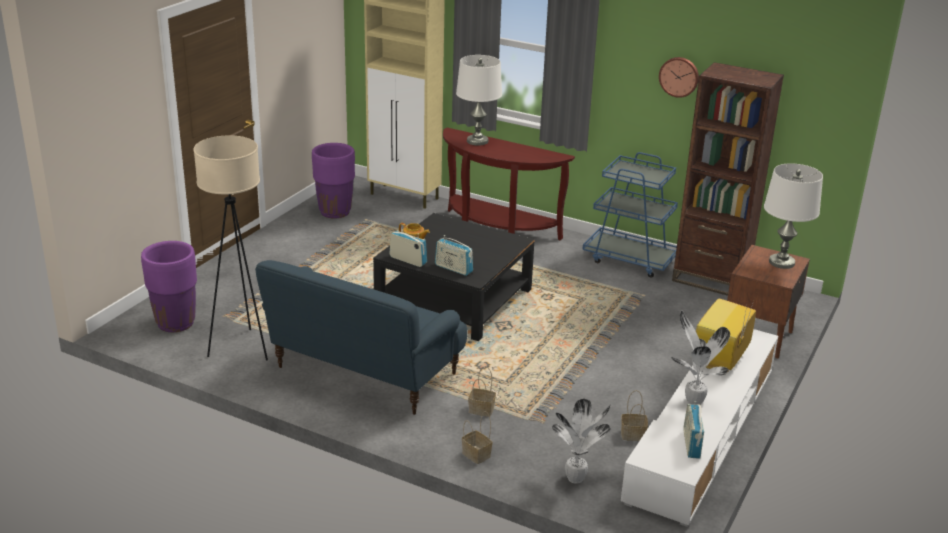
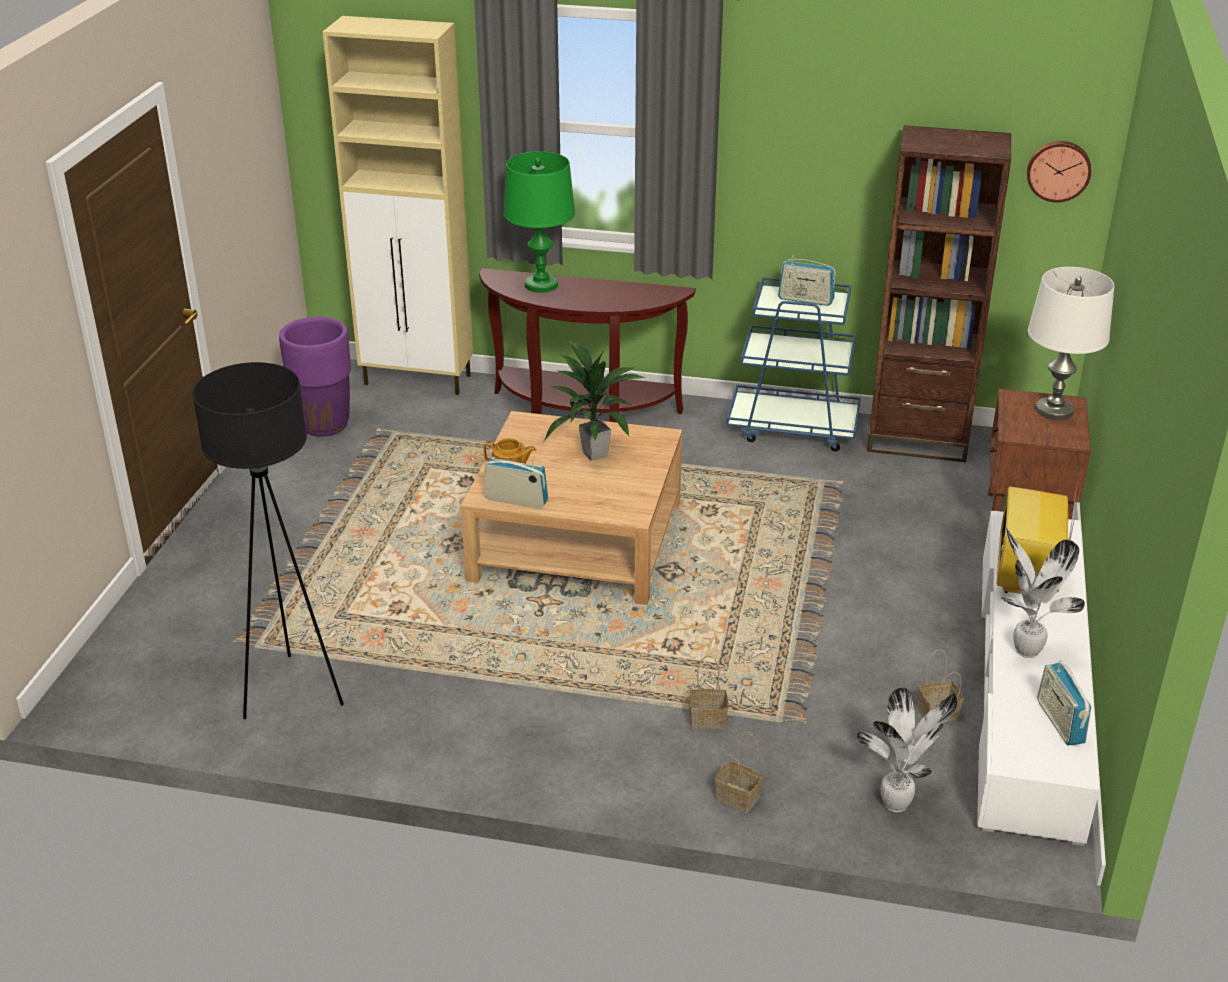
camera: 15 degrees left, 5 degrees up
purple planter [141,241,197,332] -> none
beige floor lamp [193,135,268,361] -> black floor lamp [192,362,344,719]
blue sofa [255,260,467,415] -> none
black coffee table [373,213,535,341] -> beige coffee table [461,411,682,605]
radio [435,235,473,276] -> radio moved to [778,255,836,306]
white table lamp [456,55,502,146] -> green table lamp [503,151,575,293]
wall clock [659,57,699,98] -> wall clock moved to [1027,141,1091,202]
none -> potted plant [544,340,645,461]

